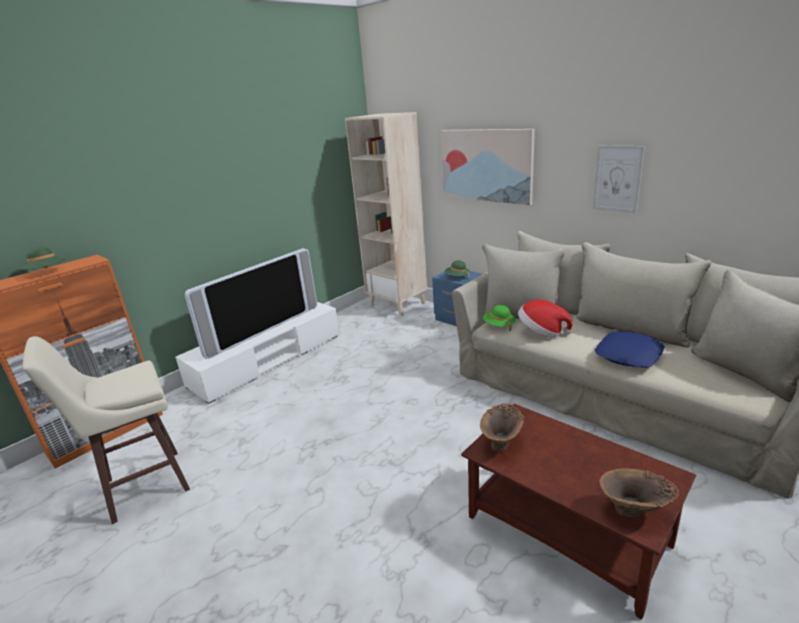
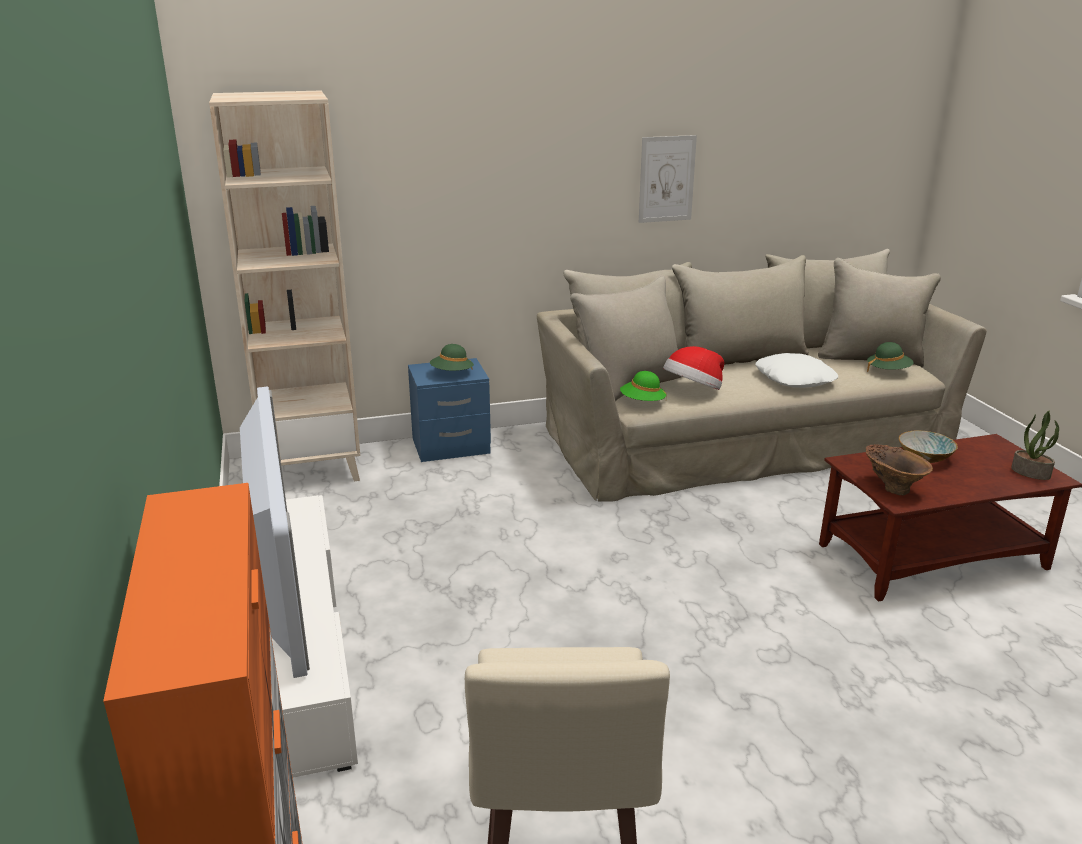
camera: 60 degrees left, 0 degrees up
green hat [21,247,65,270] -> green hat moved to [867,342,914,372]
picture [441,129,535,205] -> none
blue pillow [595,331,665,368] -> white pillow [755,353,838,388]
brown vase [599,468,679,517] -> potted plant [1011,411,1059,480]
none -> bowl [899,430,958,463]

